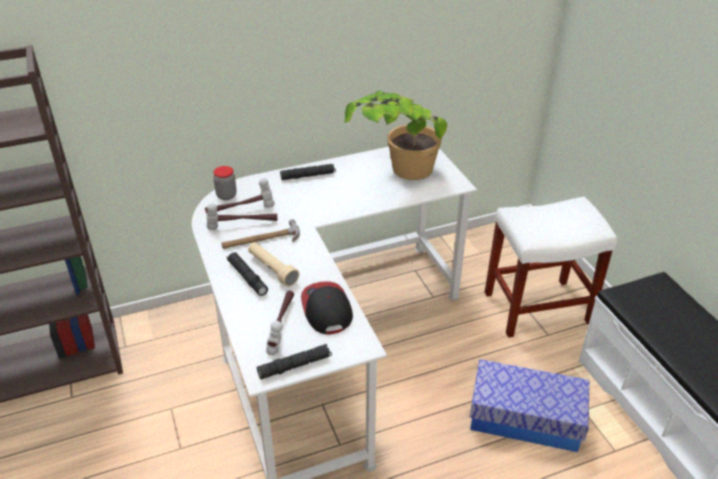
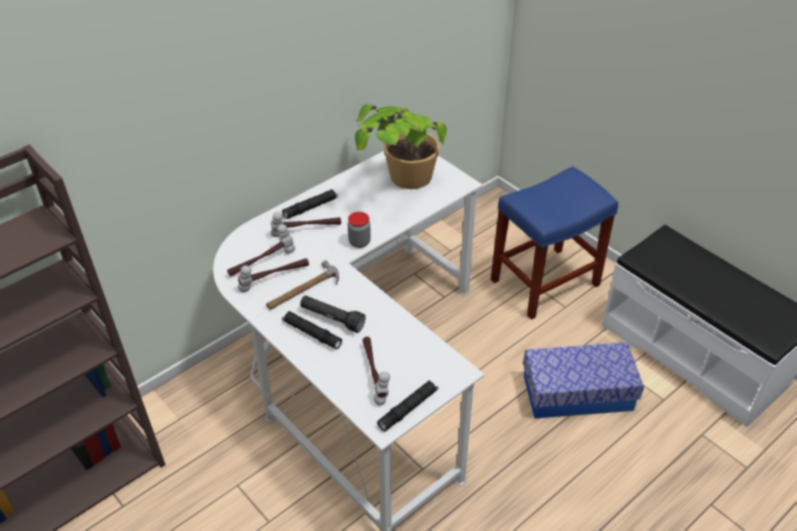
camera: 20 degrees left, 5 degrees up
jar [213,166,237,200] -> jar moved to [348,212,371,248]
beige flashlight [248,242,299,287] -> black flashlight [300,295,366,333]
cap [301,281,353,334] -> none
white stool [485,197,617,338] -> blue stool [491,166,618,320]
none -> hammer [271,212,341,237]

